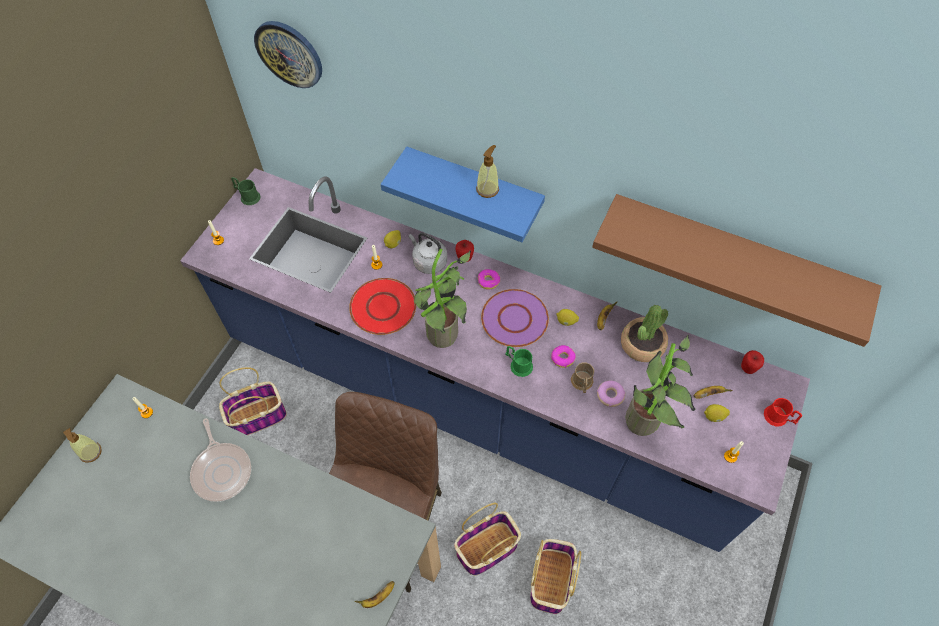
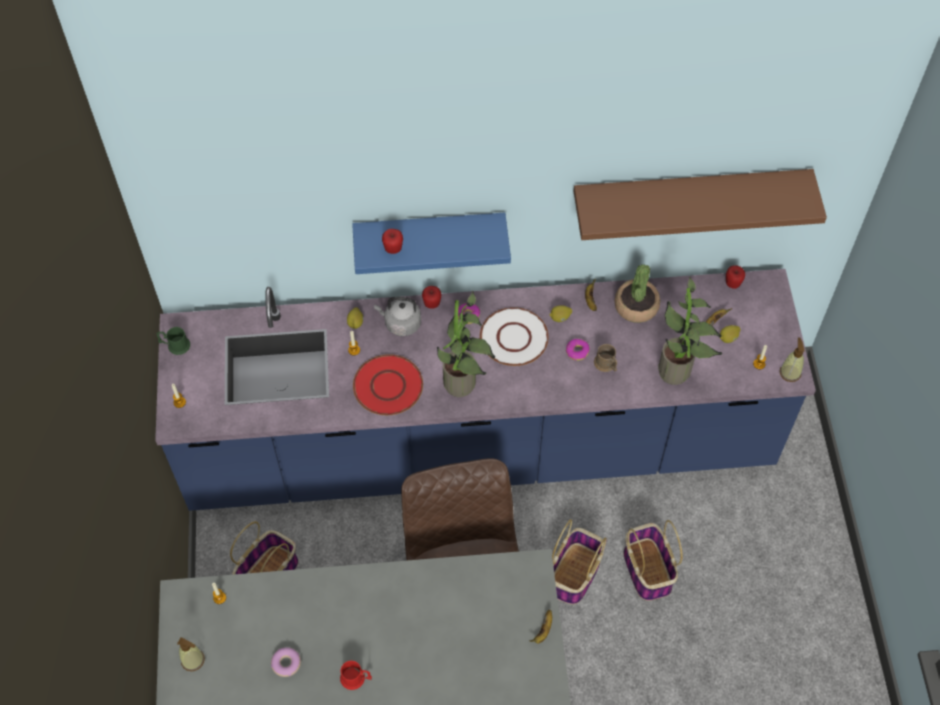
camera: 30 degrees left, 0 degrees up
frying pan [190,418,251,502] -> none
wall clock [254,21,322,88] -> none
soap dispenser [476,145,499,198] -> soap dispenser moved to [780,338,804,382]
purple plate [481,289,549,347] -> white plate [480,307,548,366]
green mug [505,346,533,377] -> none
donut [597,380,625,407] -> donut moved to [271,647,301,677]
red mug [764,398,802,427] -> red mug moved to [340,660,372,690]
none -> apple [382,229,403,254]

